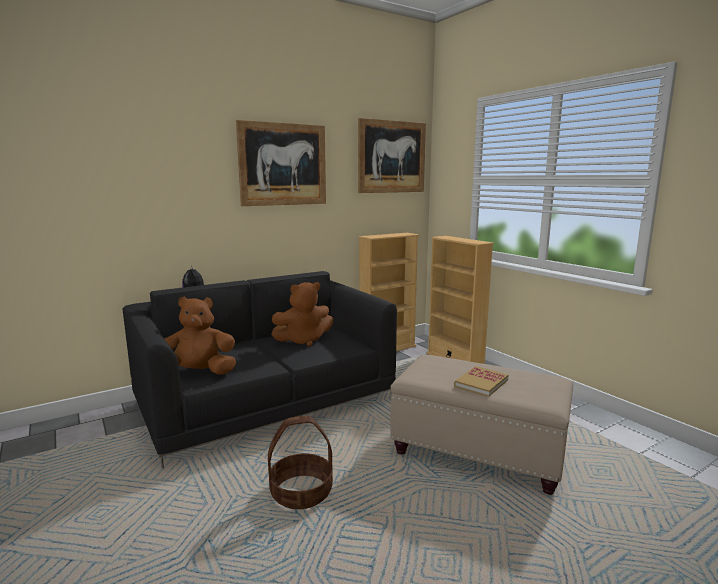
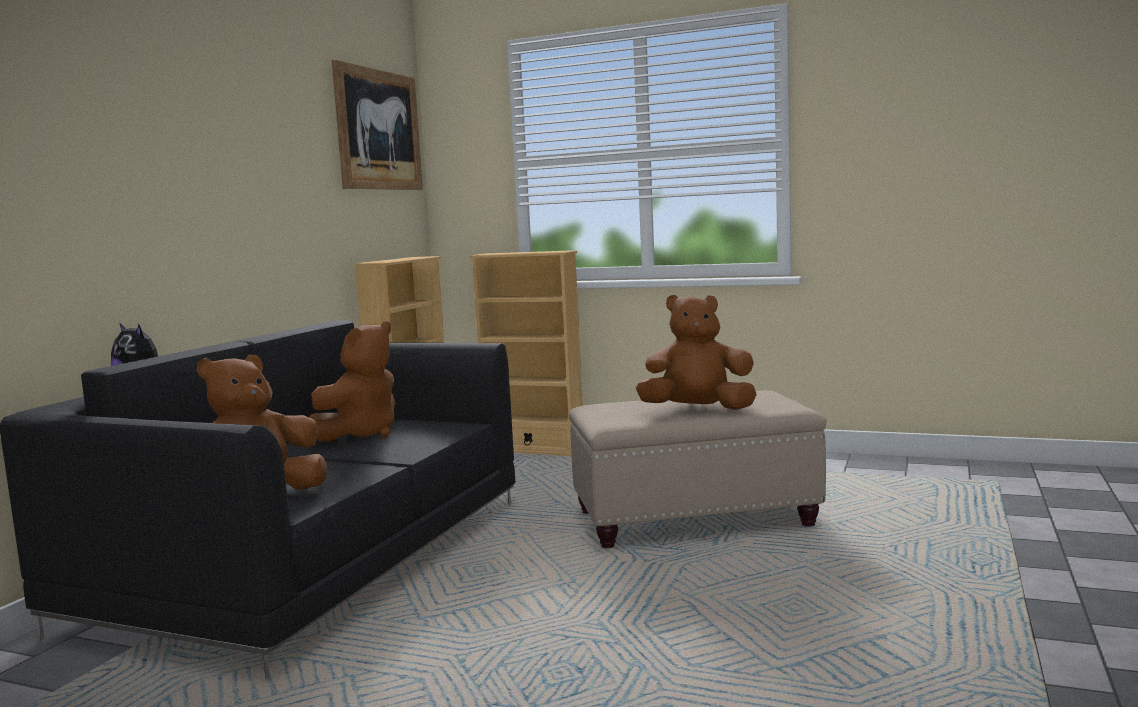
camera: 35 degrees left, 5 degrees down
picture [236,120,326,206] -> none
basket [268,415,333,509] -> none
book [454,366,508,397] -> brown plush toy [636,294,757,410]

